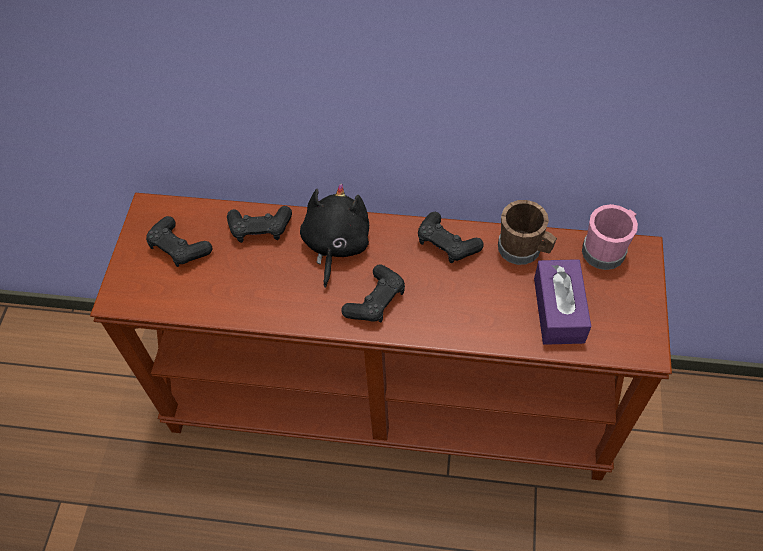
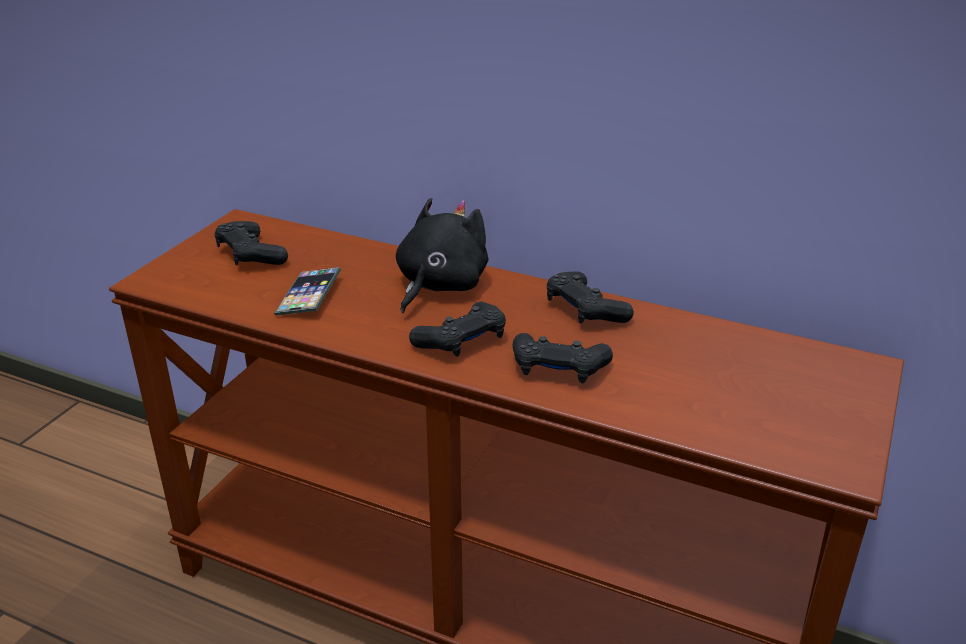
camera: 15 degrees right, 25 degrees down
black game controller [227,206,292,243] -> black game controller moved to [513,333,613,383]
brown mug [498,200,557,265] -> none
purple tissue box [534,259,591,345] -> none
pink mug [582,204,638,270] -> none
none -> phone [274,267,341,316]

